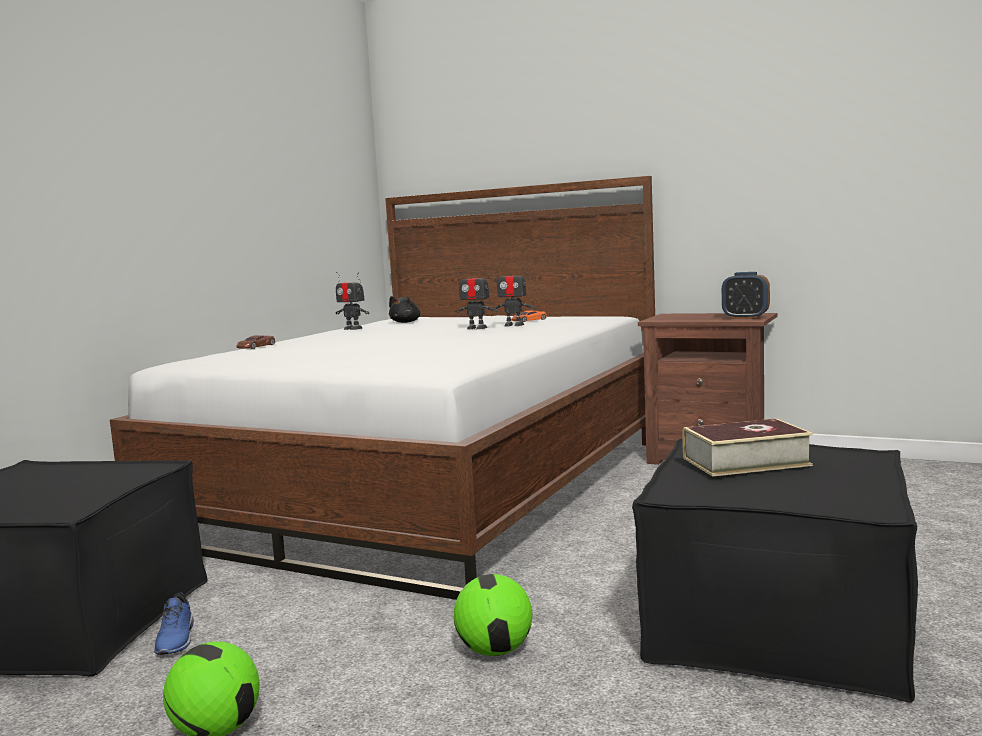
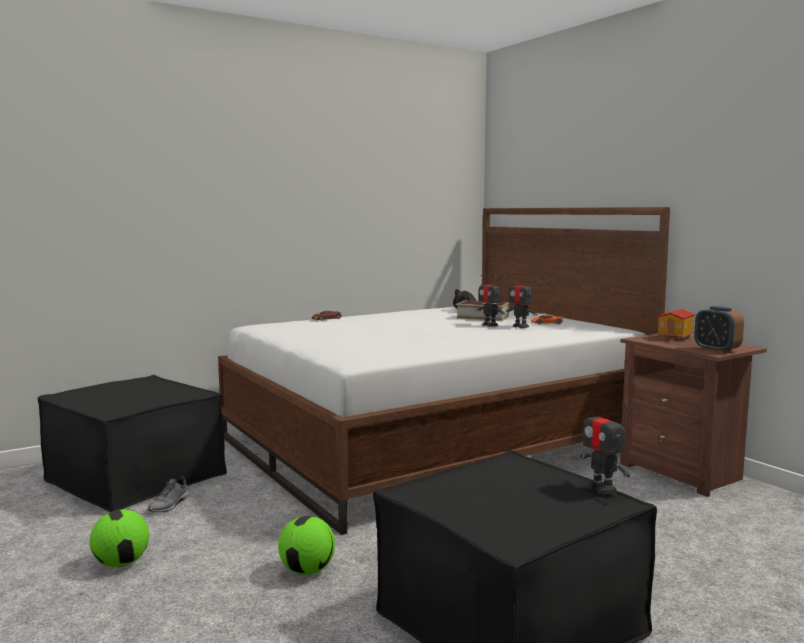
camera: 30 degrees right, 0 degrees up
blue shoe [154,592,194,655] -> grey shoe [147,476,189,512]
toy robot [336,272,369,330] -> toy robot moved to [580,399,630,494]
book [682,418,813,477] -> book moved to [456,300,509,321]
none -> toy house [656,309,696,341]

